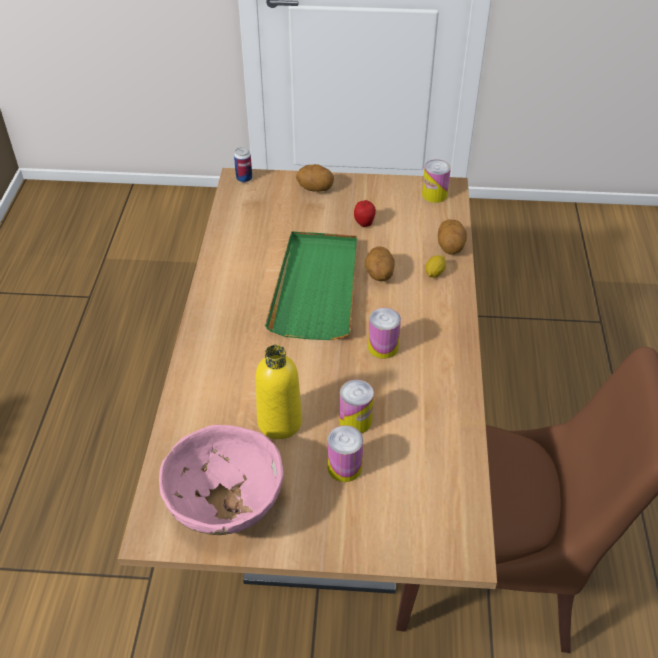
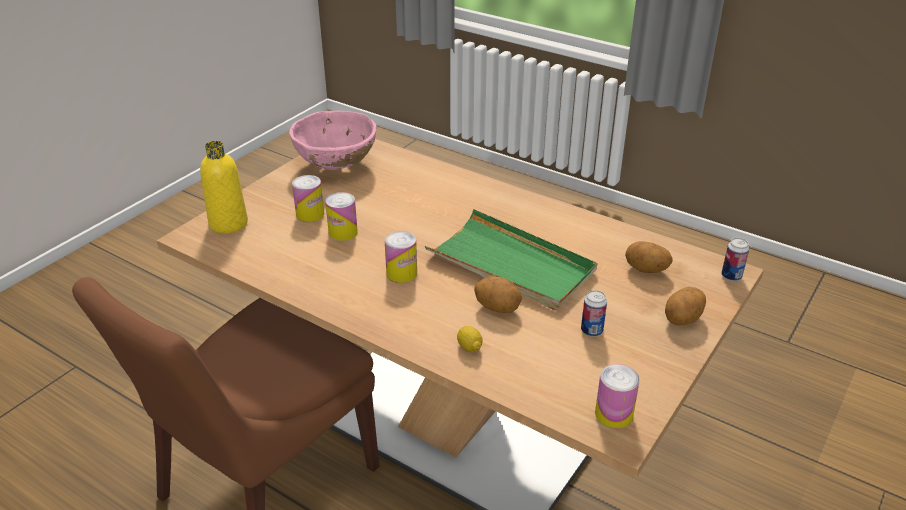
camera: 120 degrees right, 10 degrees down
yellow bottle [255,345,302,439] -> yellow bottle moved to [200,141,248,234]
apple [354,200,376,227] -> can [581,290,607,337]
potato [438,219,467,254] -> potato moved to [625,241,673,273]

